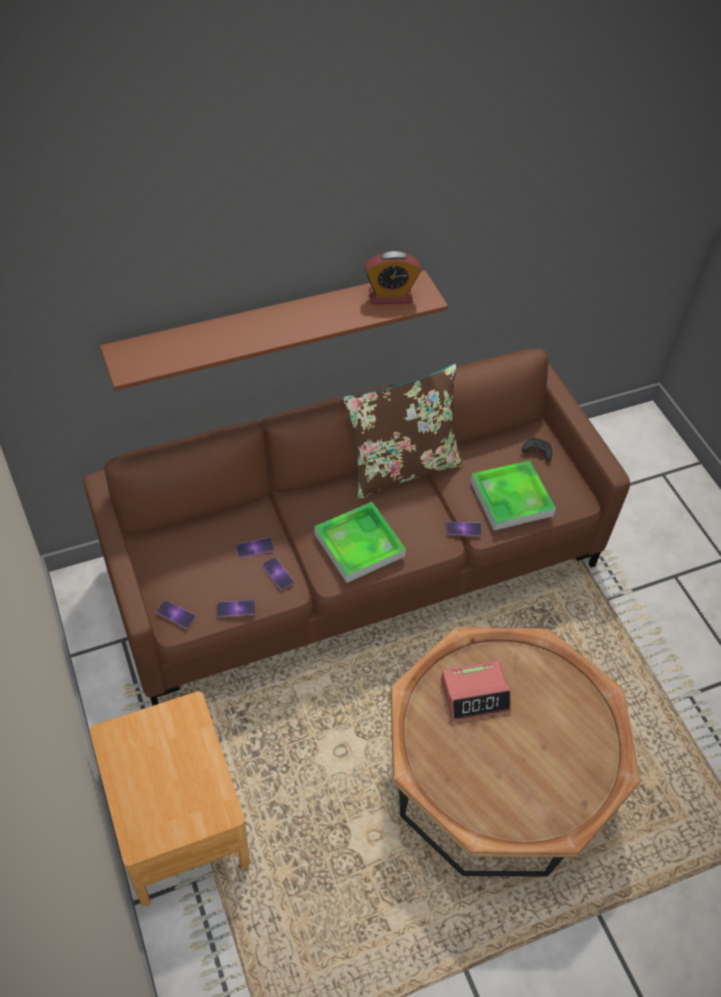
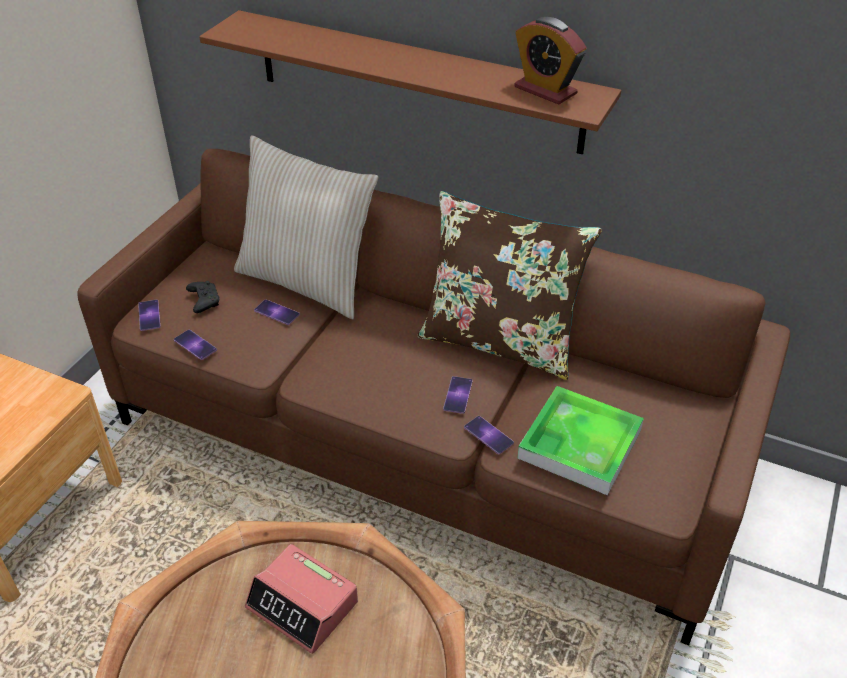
camera: 50 degrees right, 10 degrees down
phone [262,557,294,590] -> phone moved to [443,376,473,414]
tray [314,502,406,583] -> none
black game controller [522,437,552,462] -> black game controller moved to [186,281,219,313]
none -> beige pillow [234,135,378,319]

